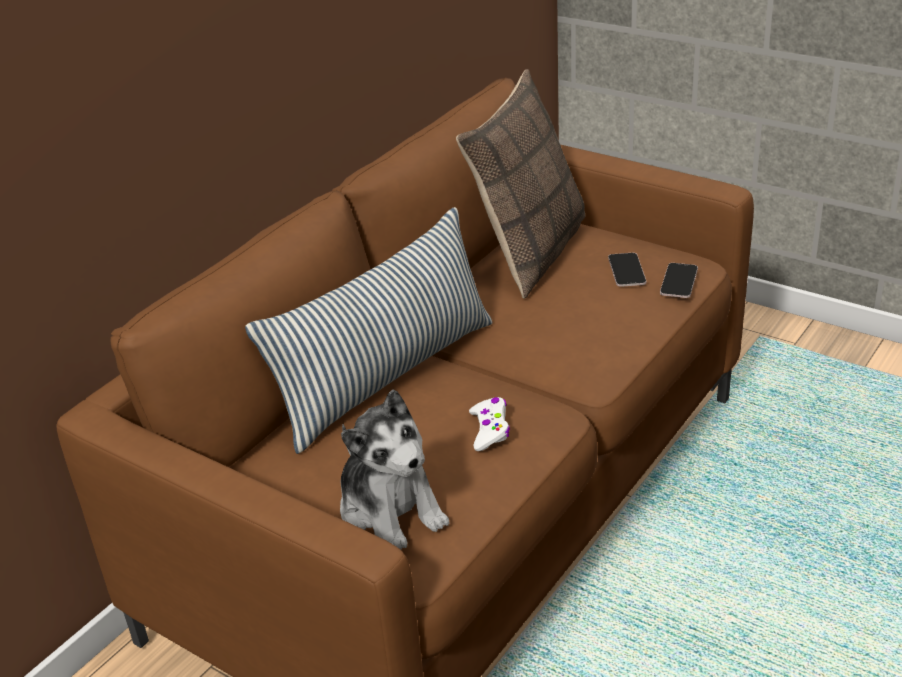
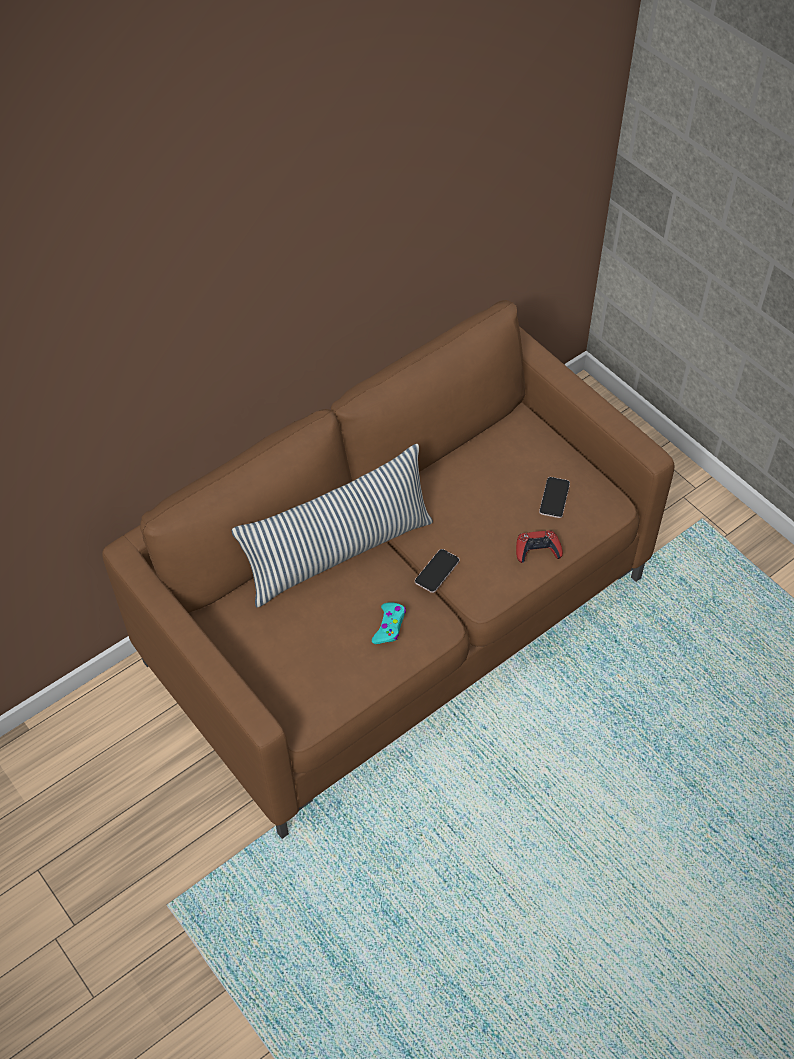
camera: 15 degrees right, 20 degrees up
plush toy [340,389,449,550] -> none
pillow [456,69,586,299] -> none
white game controller [469,397,510,451] -> turquoise game controller [372,602,406,644]
phone [660,263,698,298] -> phone moved to [415,549,460,593]
none -> red game controller [516,530,563,563]

